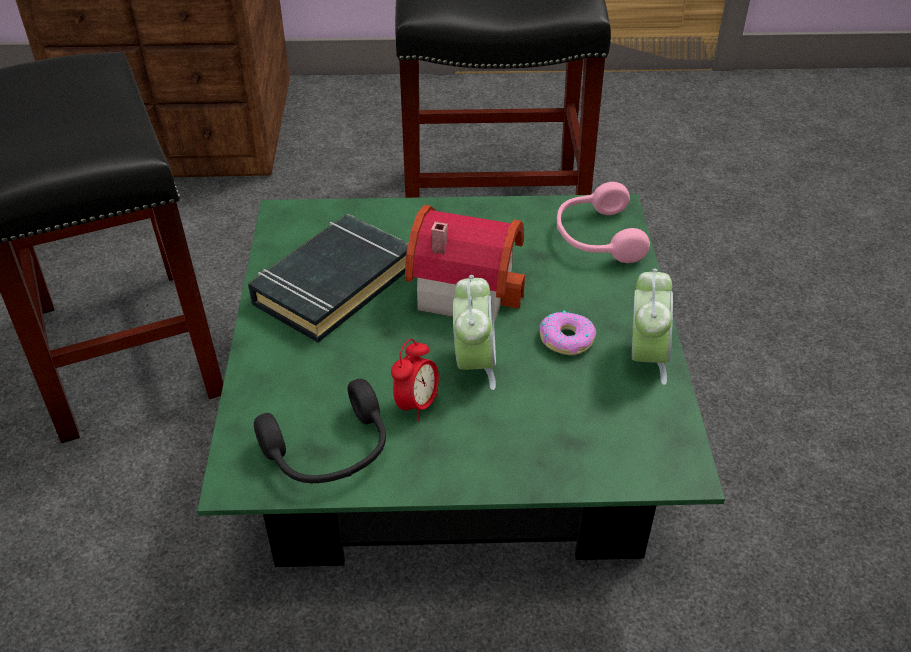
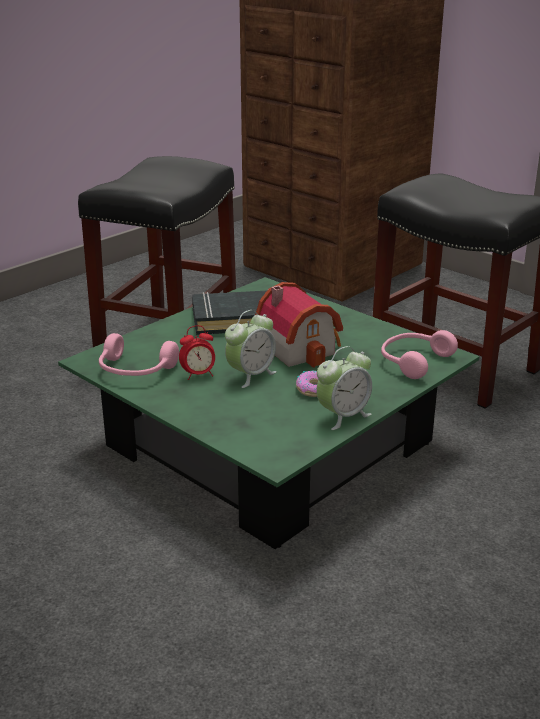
camera: 45 degrees right, 15 degrees down
black headphones [254,379,386,483] -> pink headphones [99,333,179,376]

